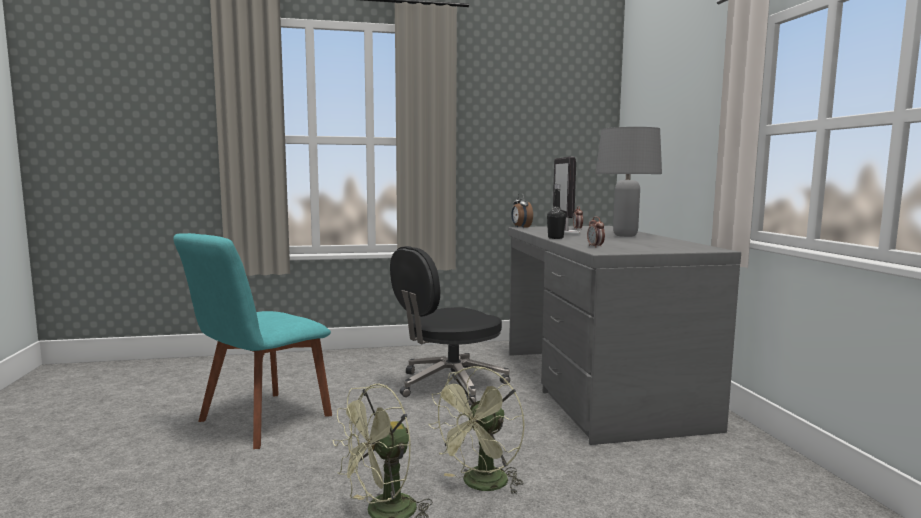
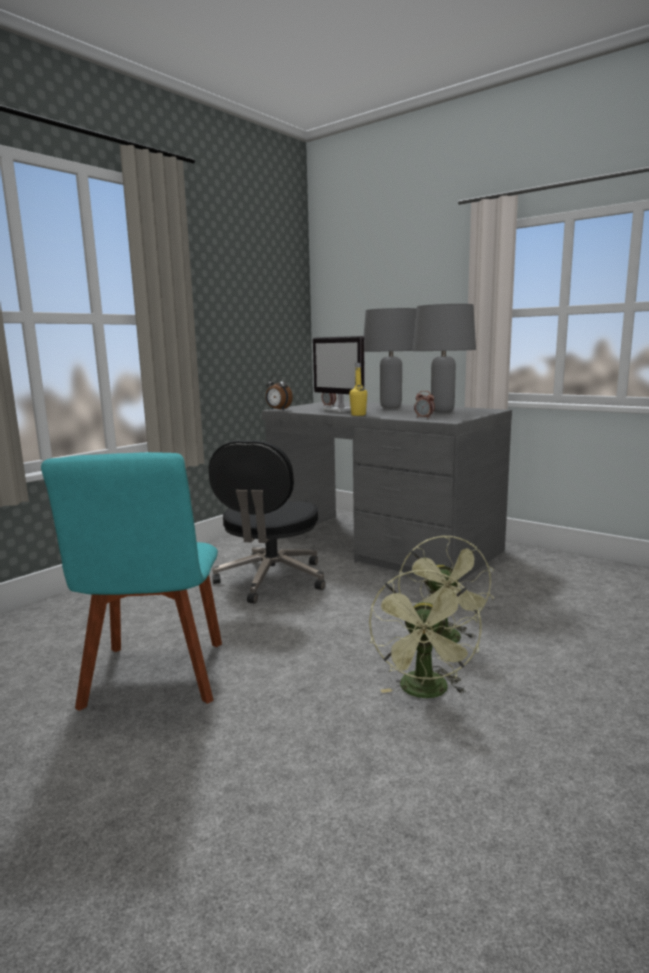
camera: 40 degrees left, 5 degrees up
black bottle [547,184,566,239] -> yellow bottle [349,363,367,416]
none -> grey table lamp [412,304,476,412]

